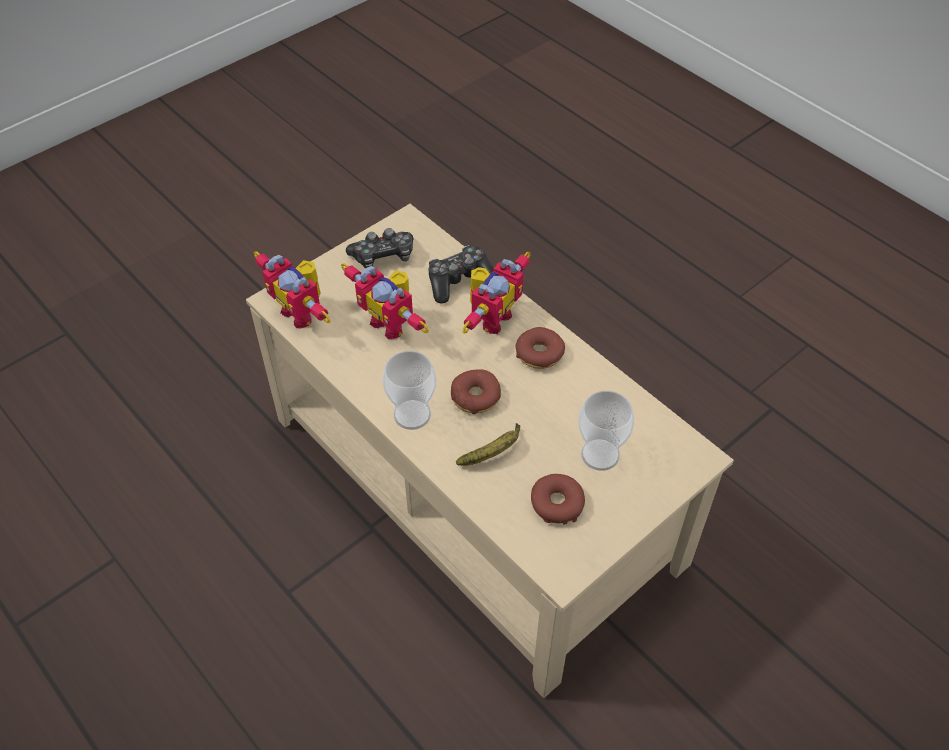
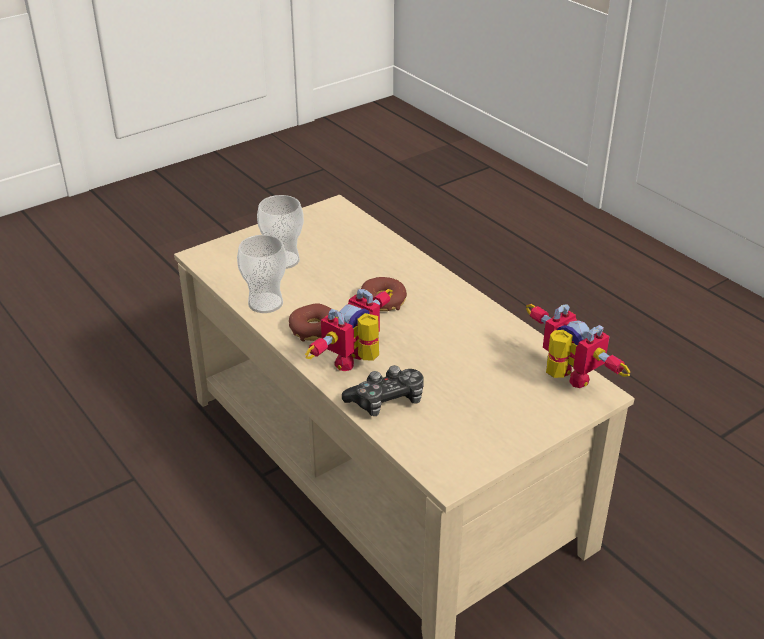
camera: 175 degrees left, 15 degrees down
toy robot [341,263,429,339] -> none
game controller [346,228,414,269] -> none
cup [383,351,436,430] -> cup moved to [237,235,287,313]
banana [456,423,520,466] -> none
donut [531,474,585,525] -> none

